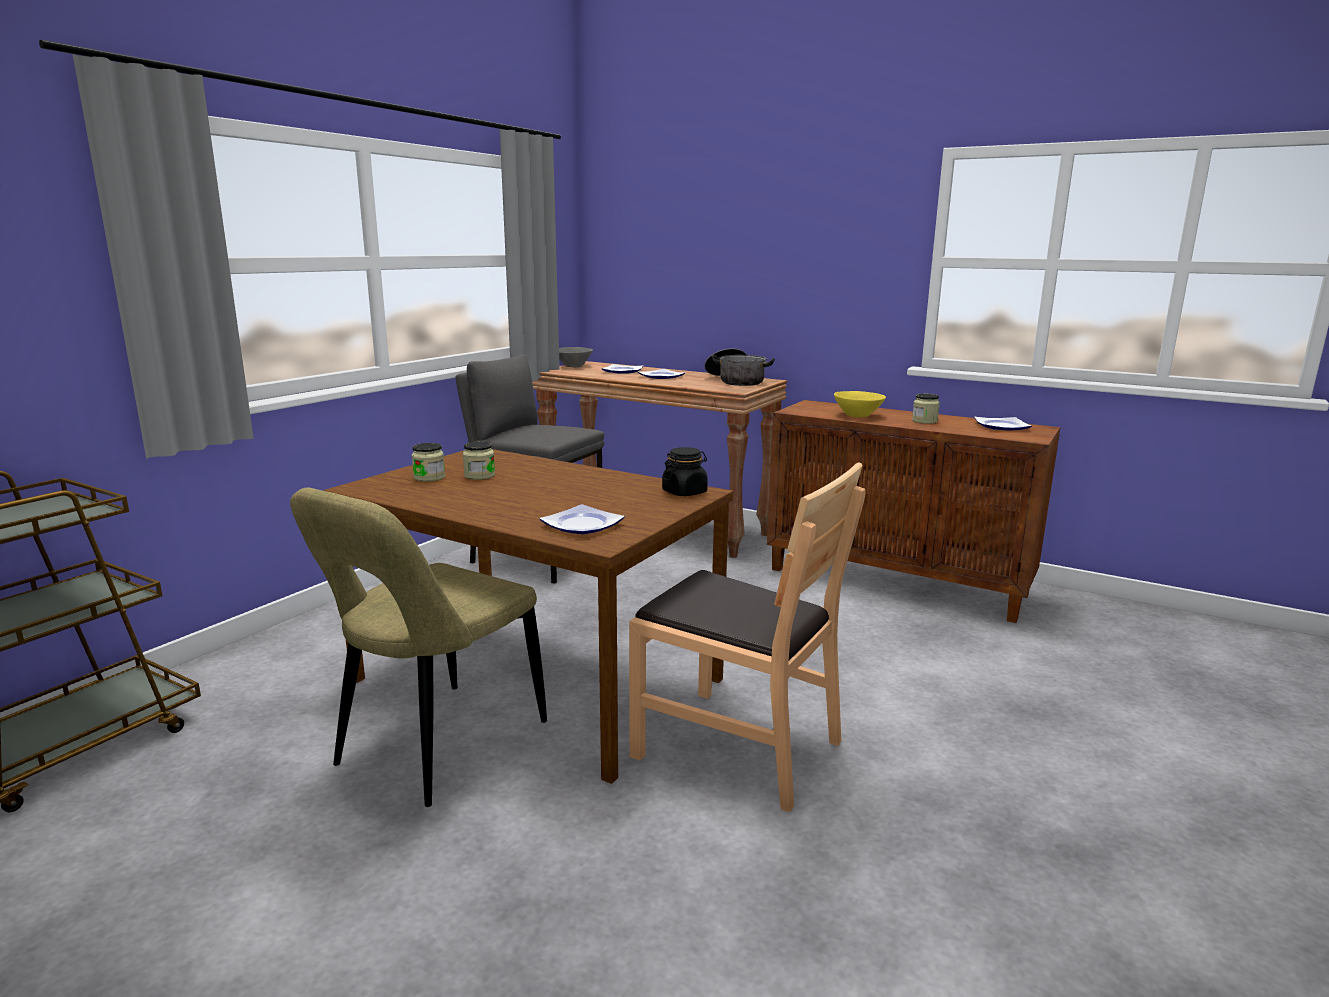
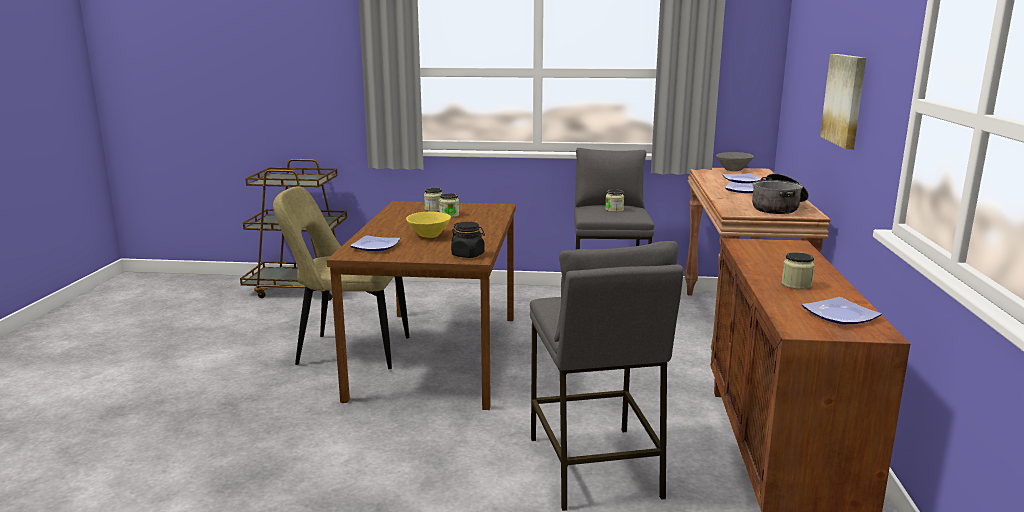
camera: 65 degrees right, 0 degrees up
brown chair [629,462,865,812] -> none
yellow bowl [834,391,886,417] -> yellow bowl moved to [406,212,451,238]
none -> grey stool [530,241,684,511]
none -> jar [605,189,624,212]
none -> picture [820,54,866,149]

